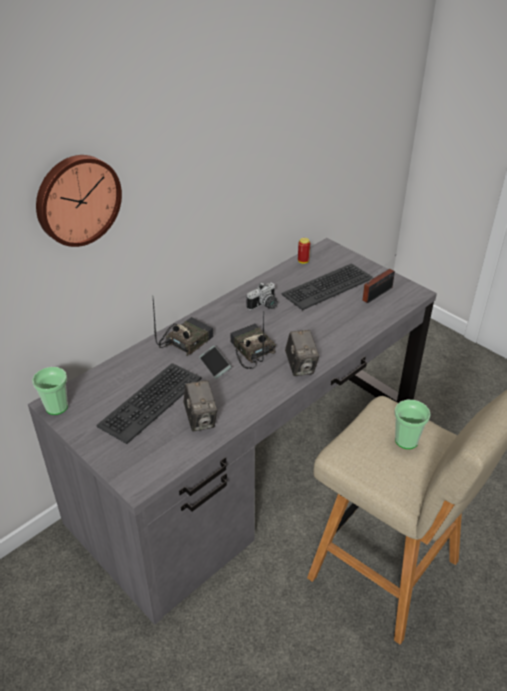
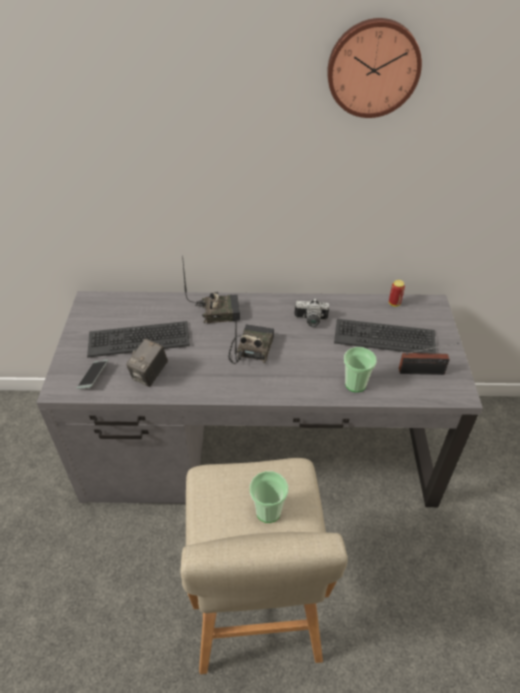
camera: 45 degrees right, 5 degrees up
cup [32,367,68,415] -> cup moved to [344,347,377,392]
wall clock [36,155,122,247] -> wall clock moved to [327,18,422,118]
phone [199,346,231,379] -> phone moved to [77,359,108,389]
camera [285,330,319,376] -> none

